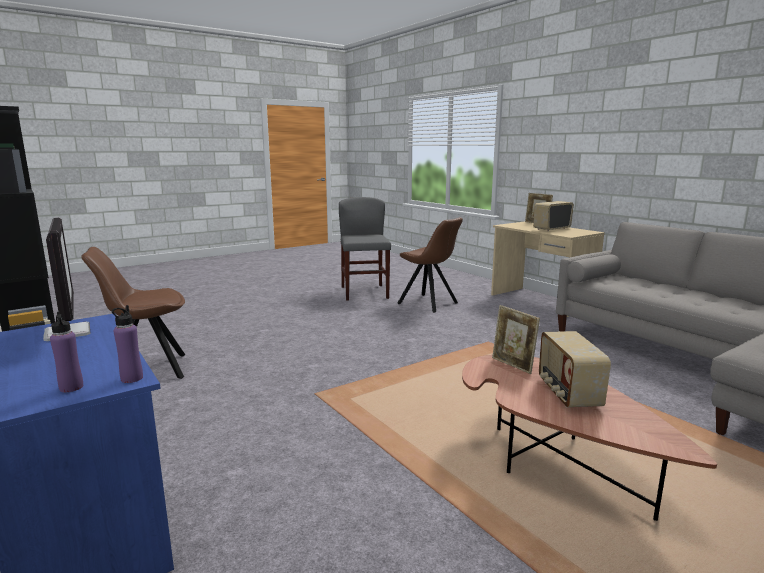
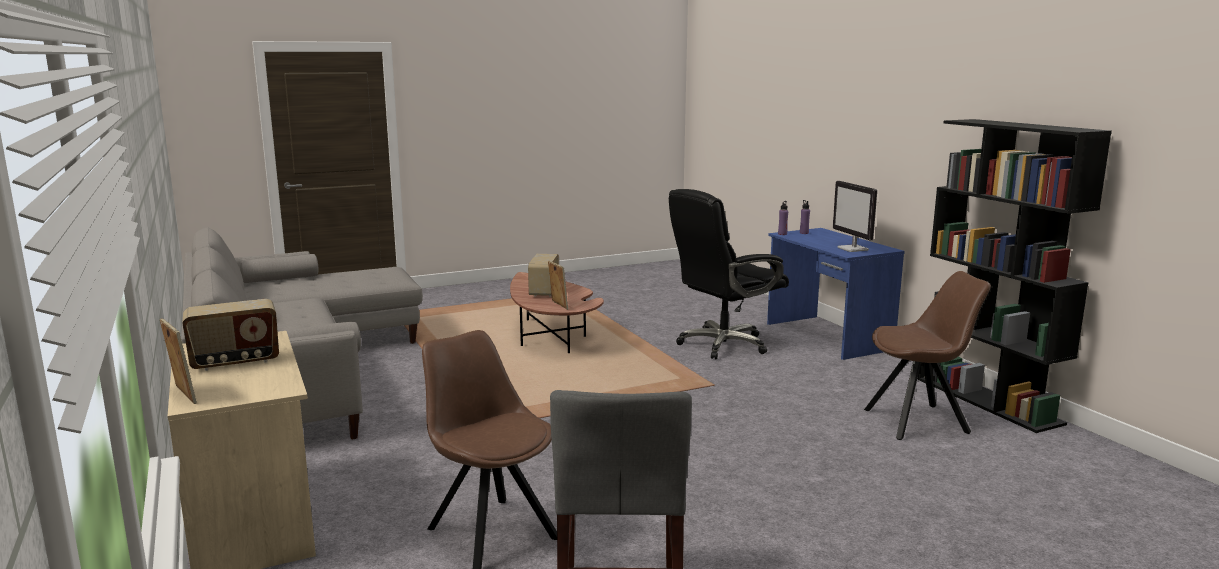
camera: 170 degrees left, 0 degrees up
none -> black office chair [669,189,789,359]

